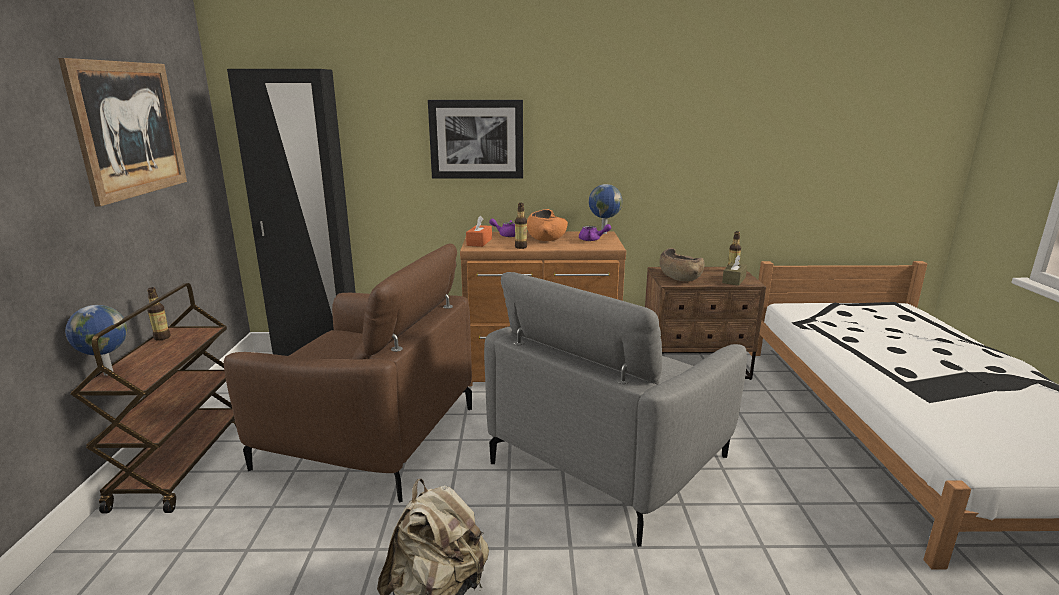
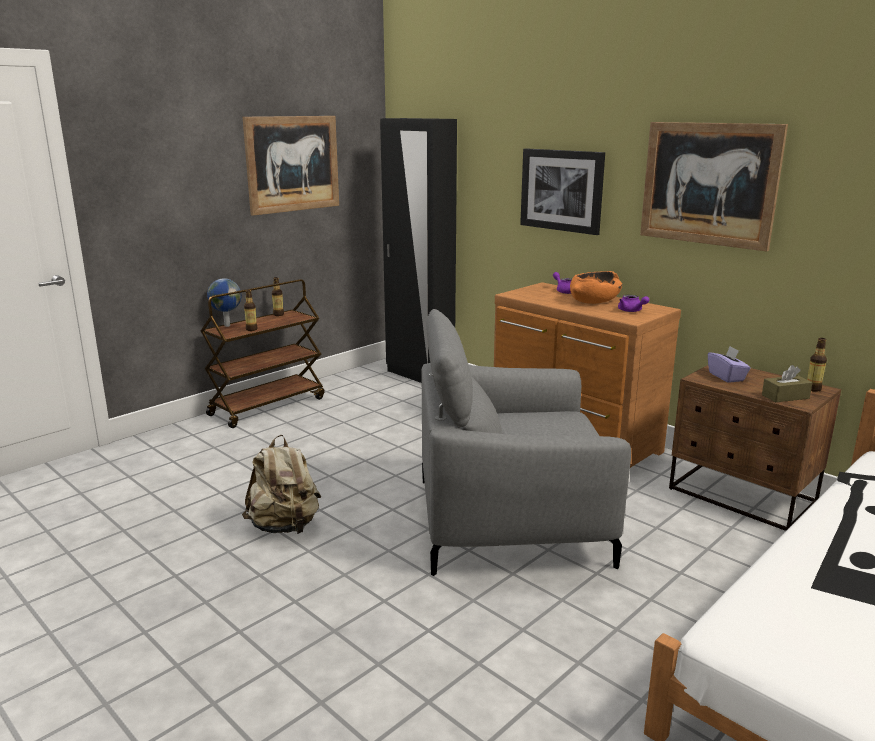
camera: 45 degrees right, 0 degrees up
brown armchair [224,244,472,503] -> none
orange tissue box [466,216,492,247] -> none
bottle [515,203,527,249] -> bottle moved to [244,290,258,331]
globe [589,184,622,234] -> none
brown bowl [659,248,704,281] -> purple tissue box [708,346,751,383]
none -> picture [640,122,788,251]

